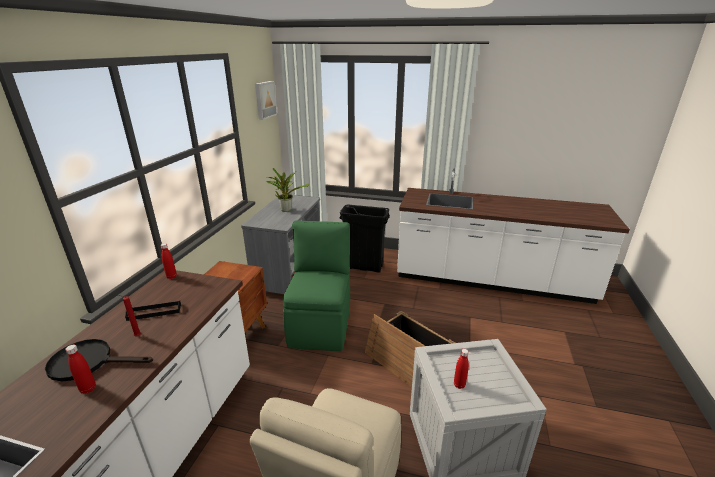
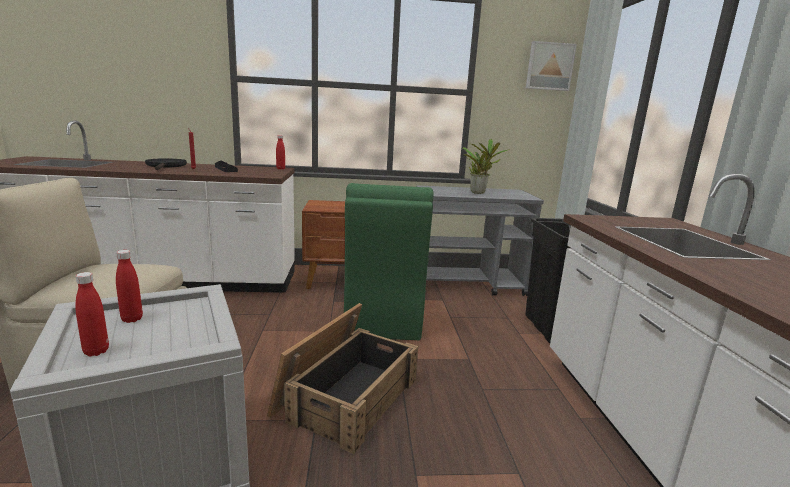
camera: 70 degrees right, 10 degrees down
red bottle [65,344,96,394] -> red bottle moved to [75,272,109,356]
green chair [283,220,350,351] -> green chair turned 105 degrees clockwise [344,183,434,340]

